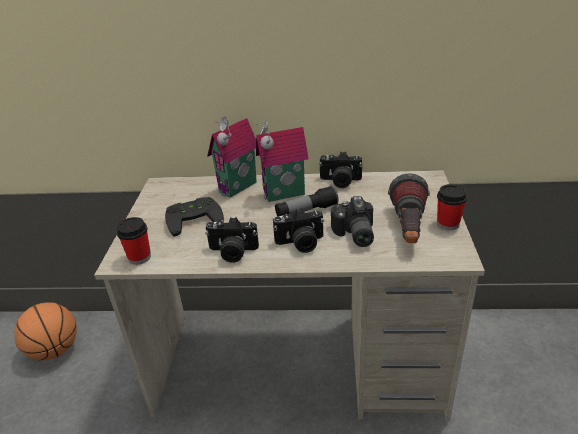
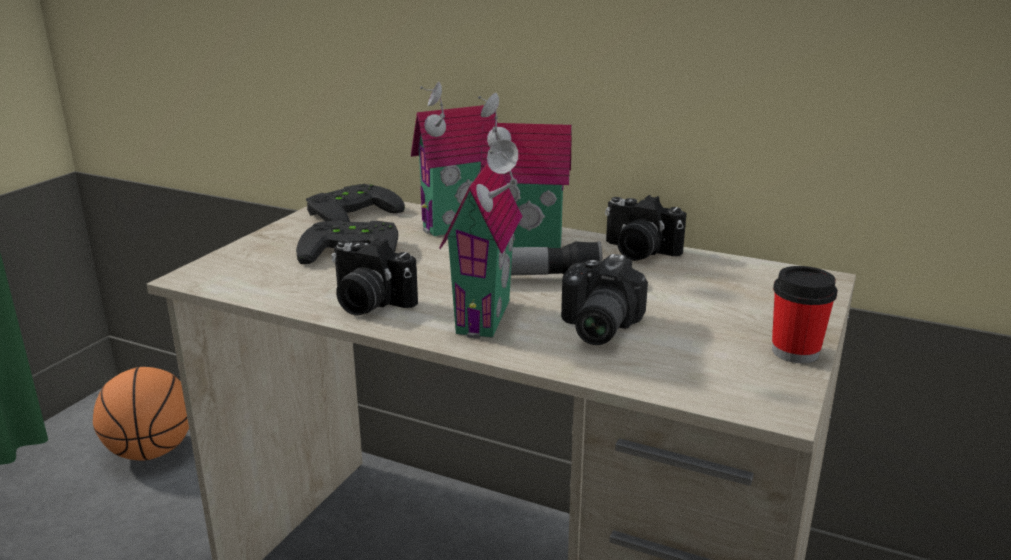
camera: 20 degrees right, 10 degrees down
cup [117,217,151,265] -> none
camera [273,208,324,253] -> toy house [439,139,522,339]
flashlight [388,173,430,243] -> none
none -> black game controller [306,184,405,222]

